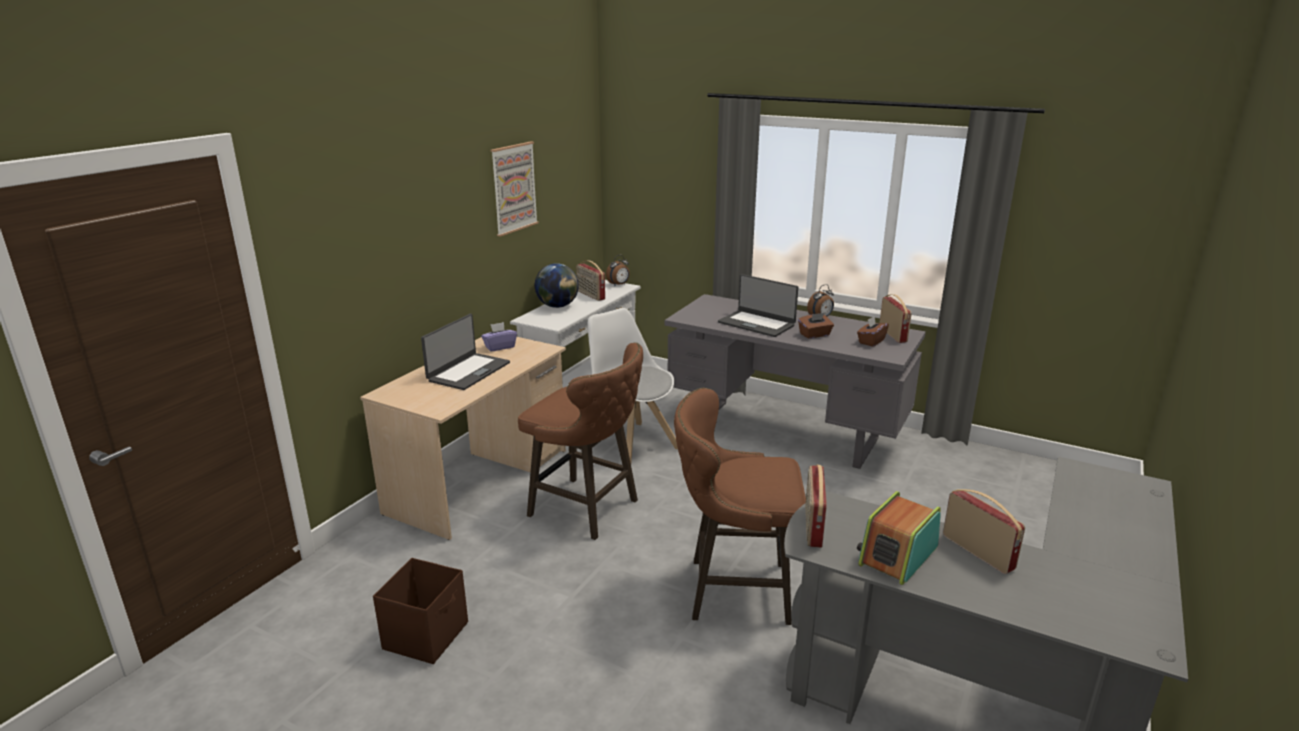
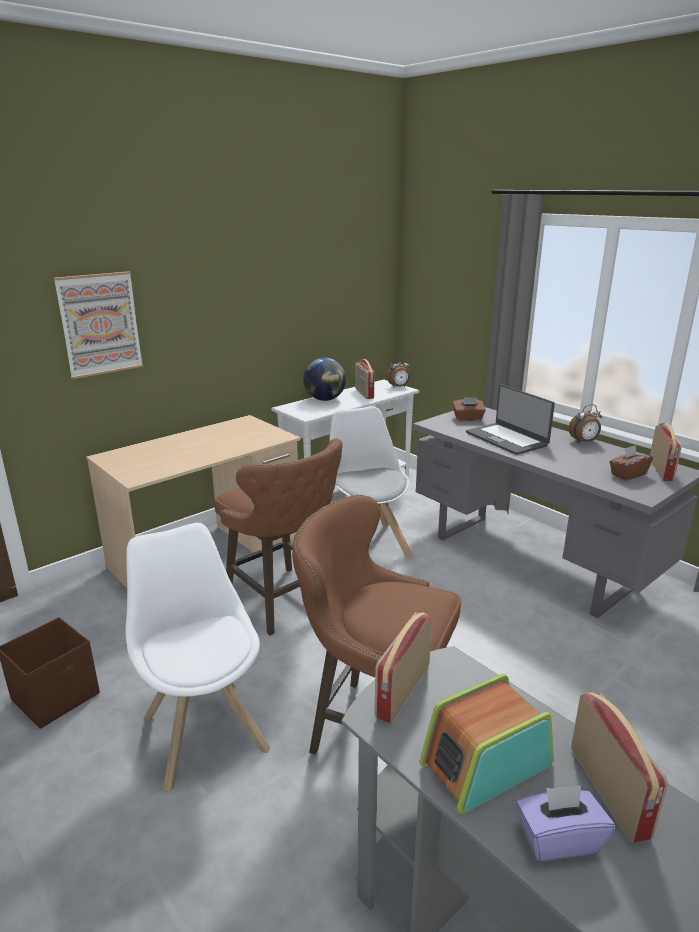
camera: 20 degrees right, 0 degrees up
laptop [421,314,510,390] -> none
purple tissue box [481,322,517,352] -> purple tissue box moved to [516,786,614,861]
picture [490,141,538,237] -> picture moved to [54,271,143,379]
brown tissue box [798,313,834,339] -> brown tissue box moved to [453,397,486,421]
none -> white chair [125,523,270,793]

